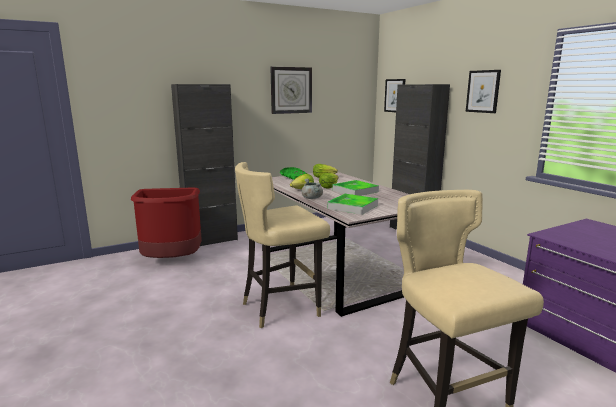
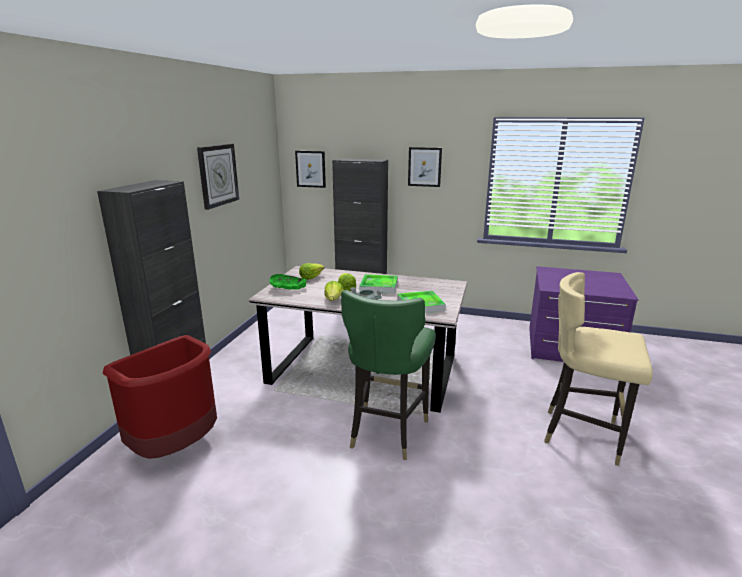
camera: 45 degrees left, 5 degrees up
beige chair [235,162,330,329] -> green chair [341,290,436,460]

